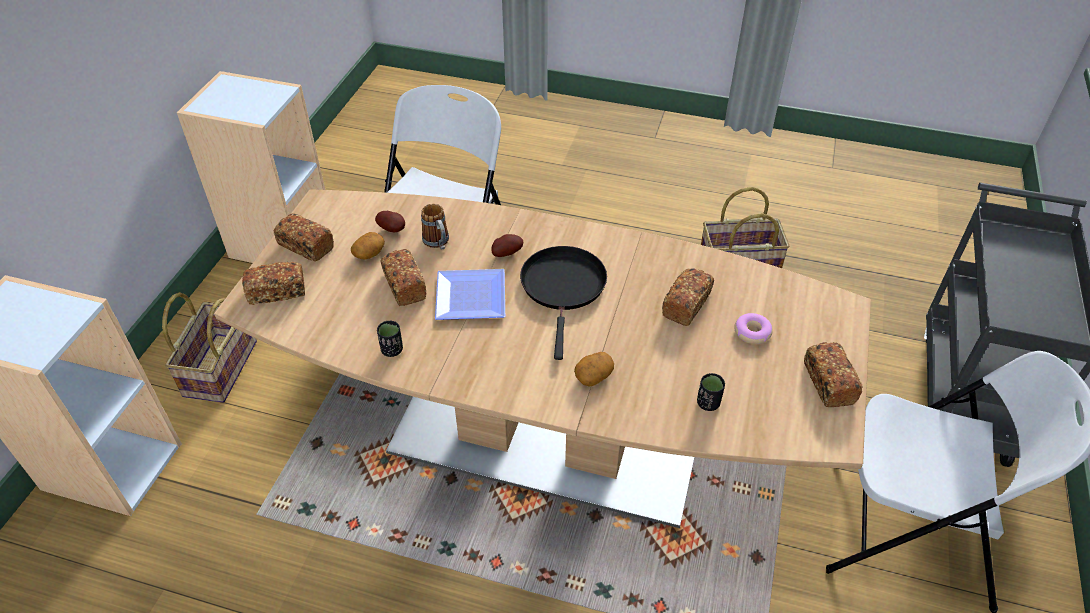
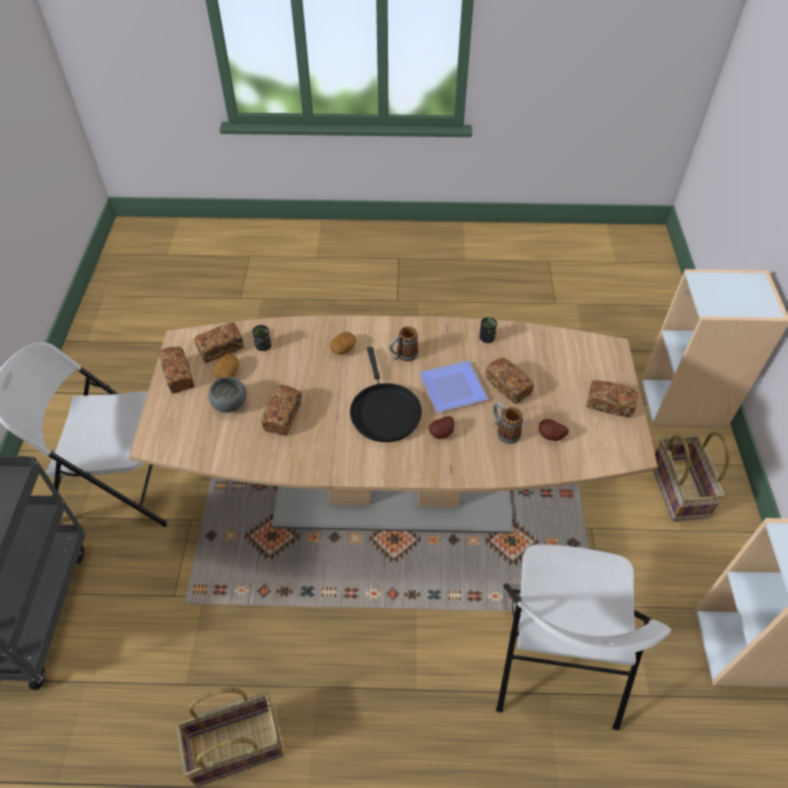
camera: 165 degrees right, 5 degrees up
bread [242,262,305,305] -> bread moved to [194,322,244,363]
potato [351,232,385,259] -> potato moved to [214,354,239,379]
donut [735,313,773,344] -> grey bowl [209,377,247,413]
none -> mug [389,326,419,361]

